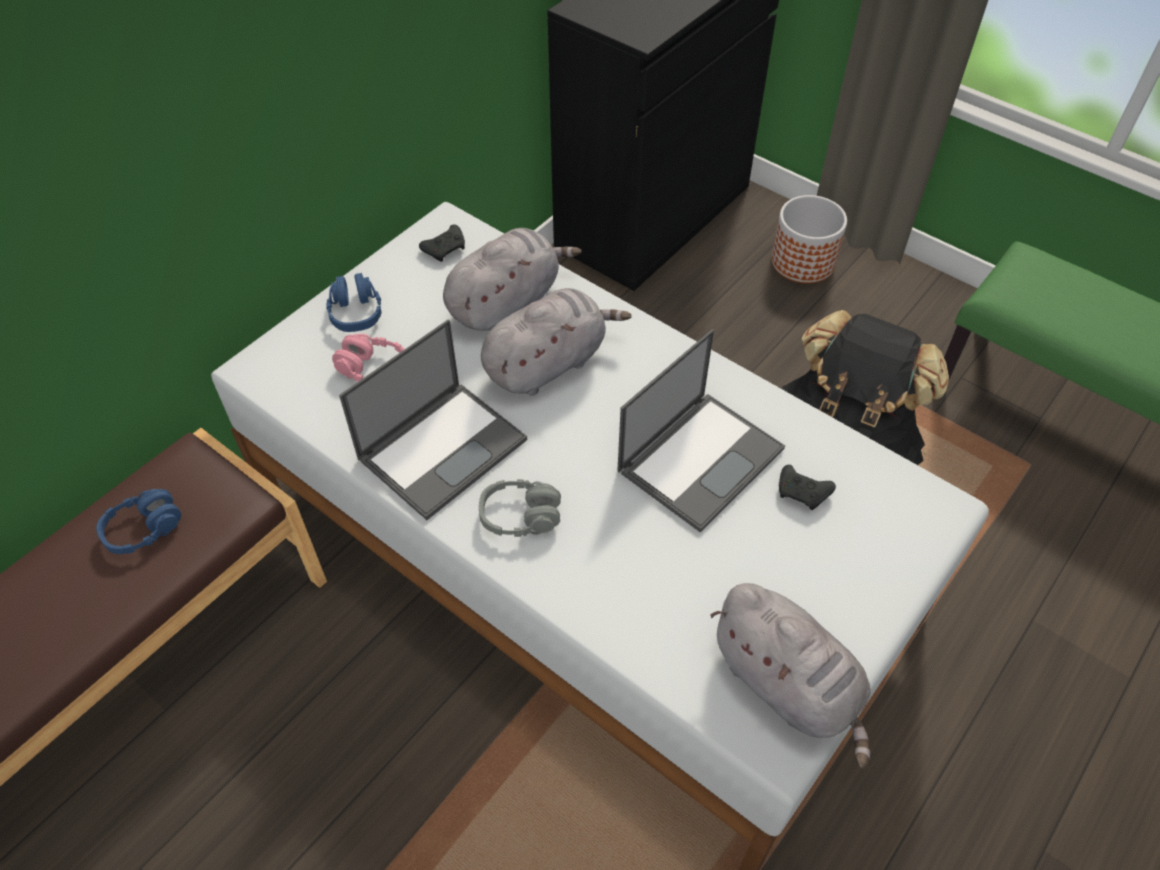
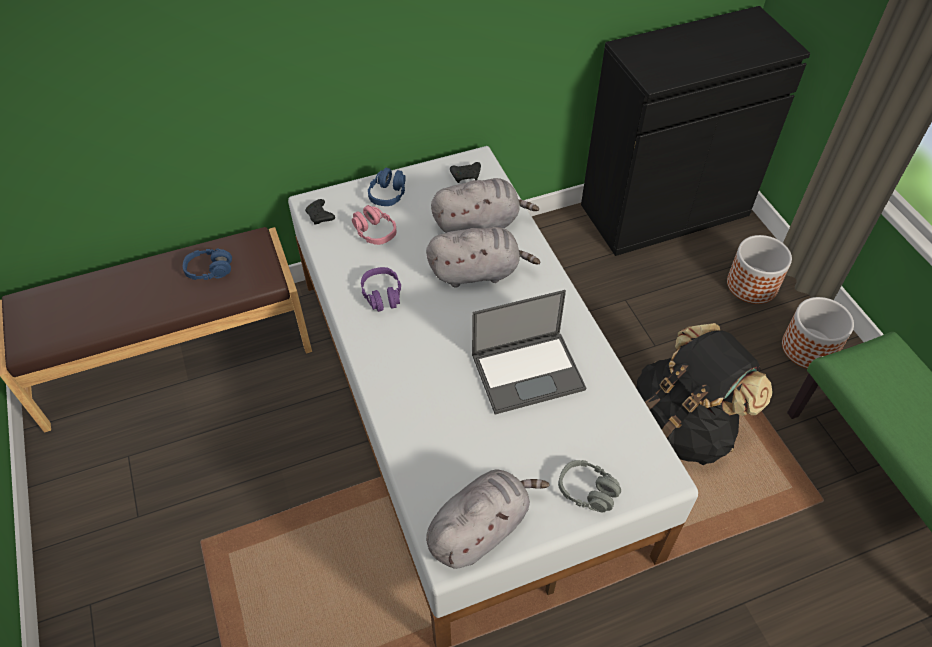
camera: 30 degrees right, 0 degrees up
laptop [339,319,527,520] -> purple headphones [361,267,401,312]
grey headphones [479,479,561,537] -> grey headphones moved to [558,460,621,513]
grey plush toy [710,583,871,769] -> grey plush toy turned 120 degrees counterclockwise [426,469,549,569]
black game controller [779,465,836,510] -> black game controller moved to [305,199,335,225]
none -> planter [782,297,854,368]

